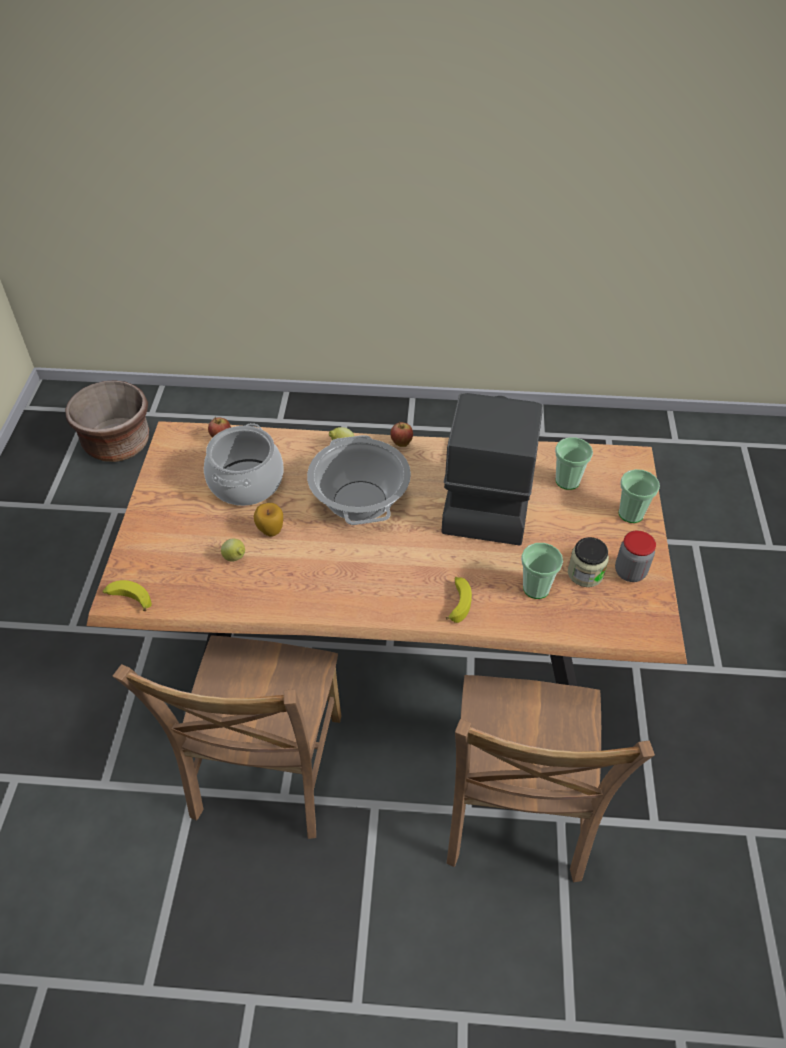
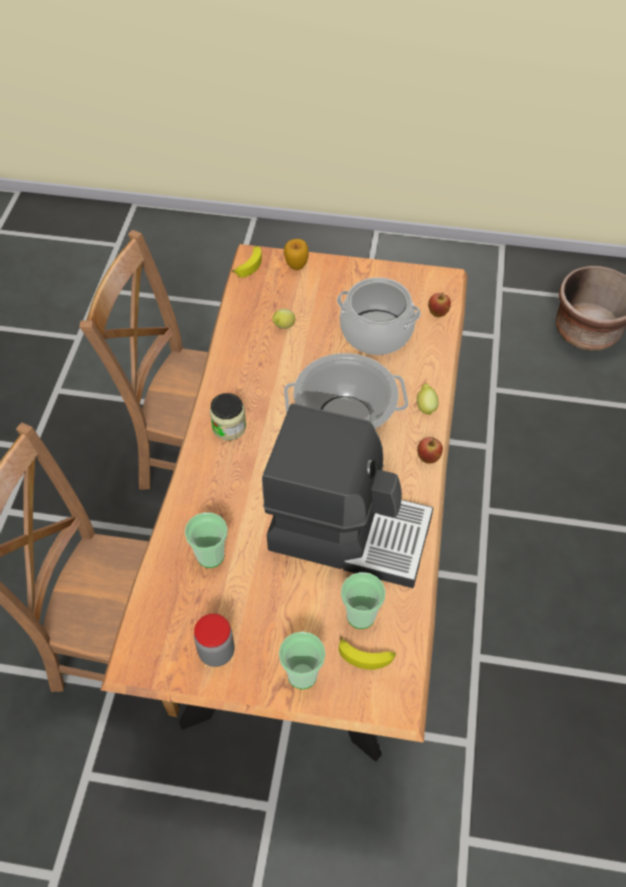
camera: 95 degrees right, 5 degrees up
apple [254,503,283,537] -> apple moved to [284,239,309,270]
banana [446,577,472,623] -> banana moved to [339,637,396,670]
jar [568,537,609,587] -> jar moved to [210,393,246,440]

